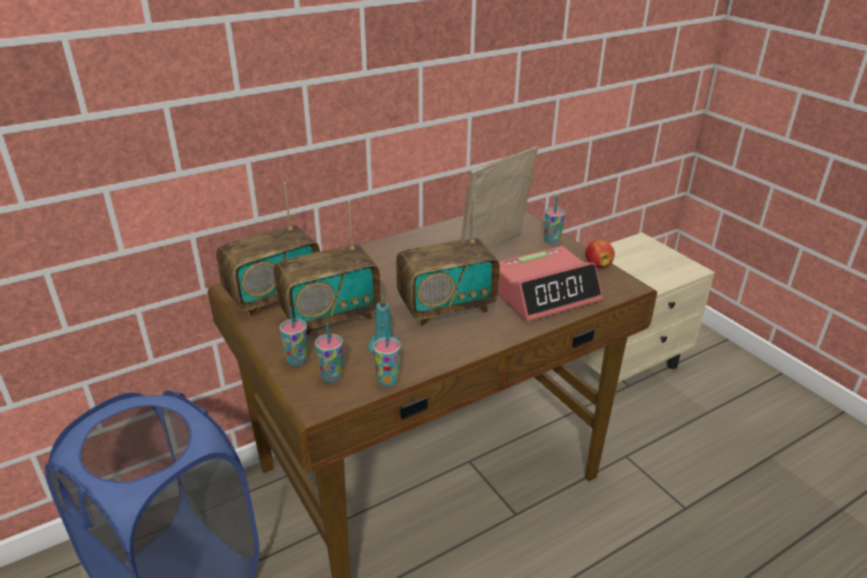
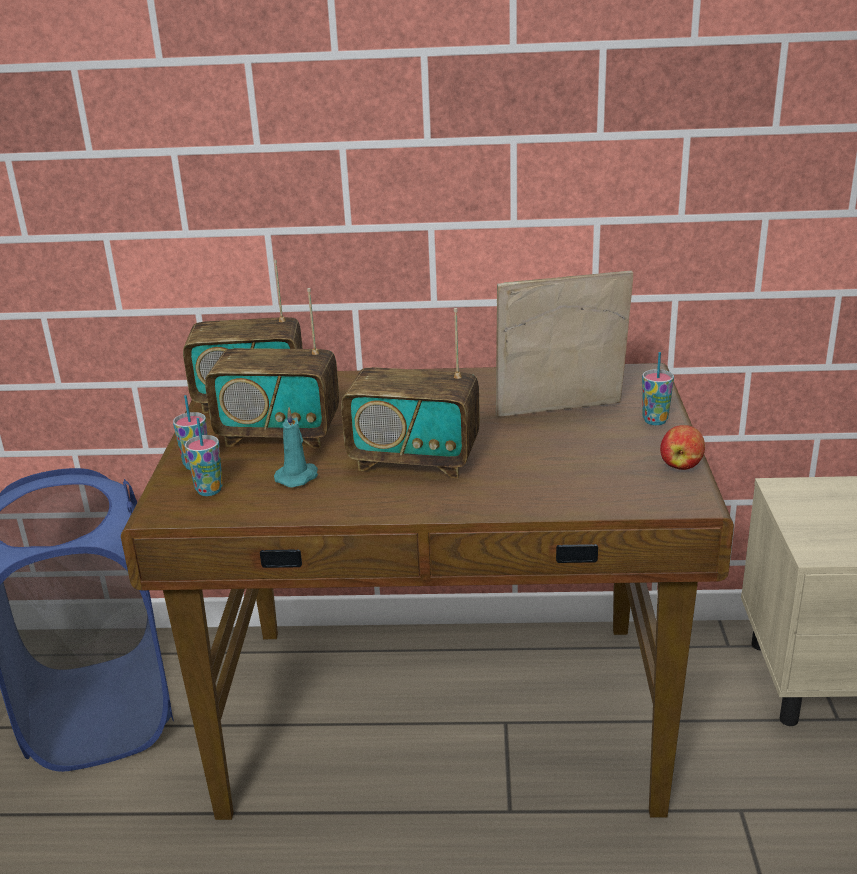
camera: 35 degrees right, 5 degrees down
cup [373,327,401,386] -> none
alarm clock [498,246,602,322] -> none

